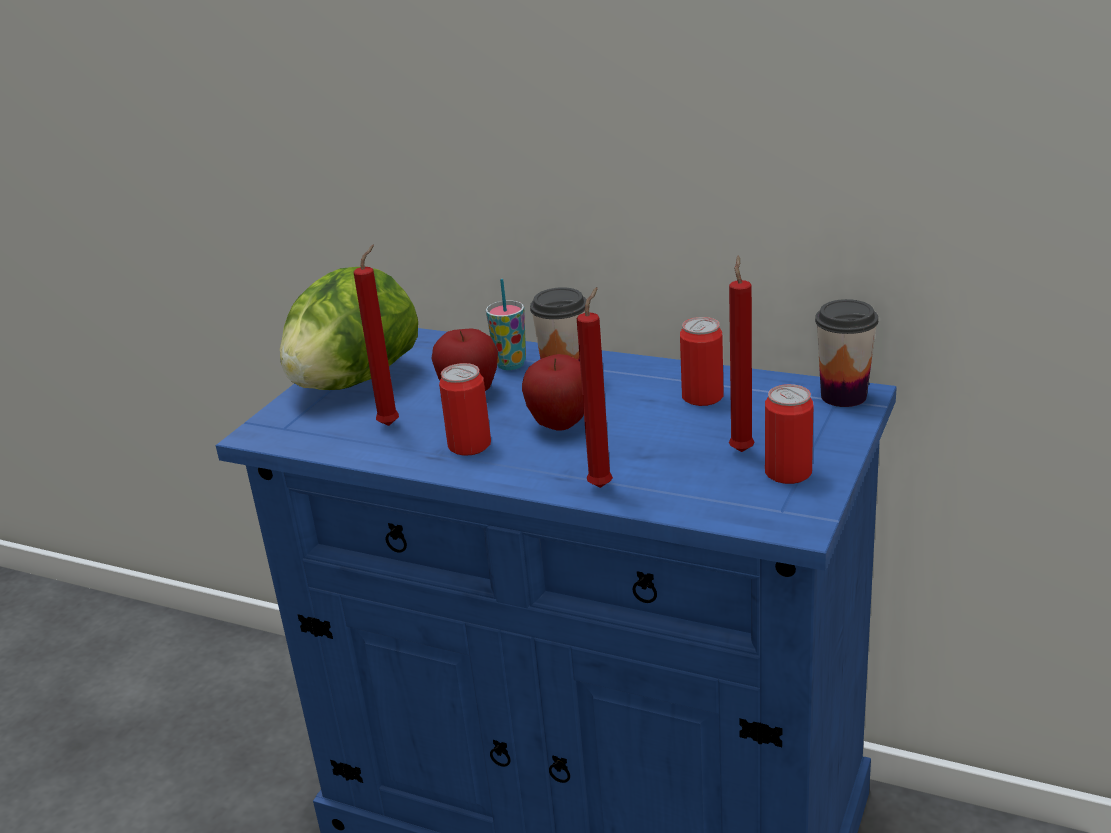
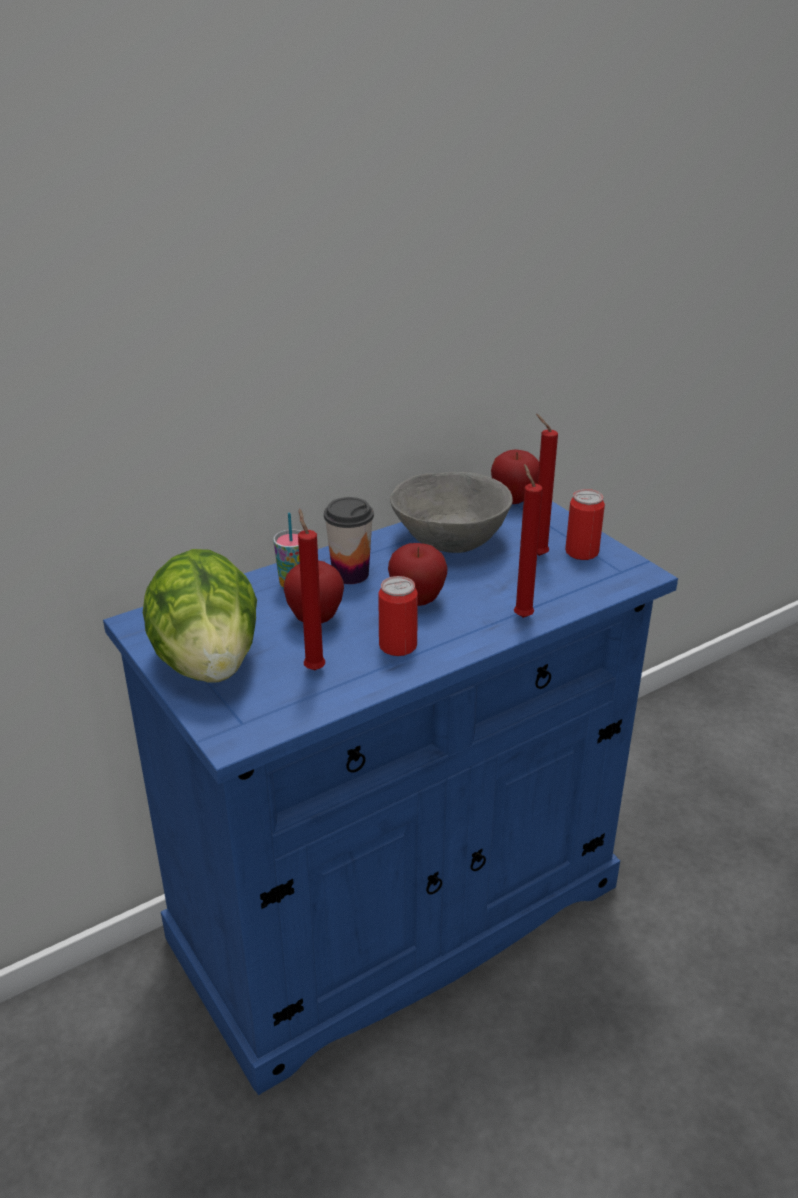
camera: 60 degrees left, 5 degrees up
can [680,317,724,406] -> grey bowl [390,472,513,553]
cup [815,299,878,407] -> apple [491,449,539,504]

